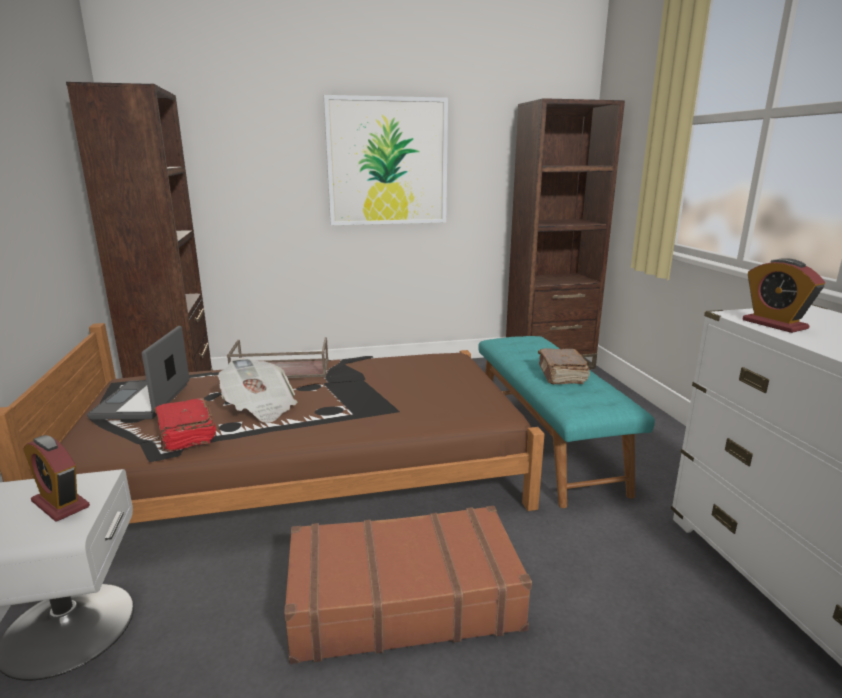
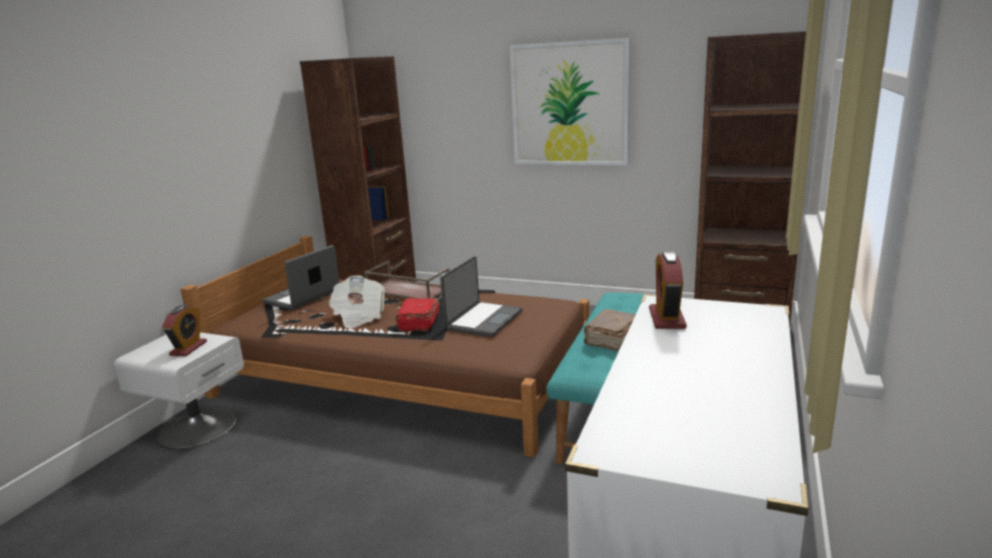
camera: 35 degrees right, 0 degrees up
alarm clock [23,435,90,522] -> alarm clock turned 150 degrees counterclockwise [162,305,207,356]
red book [154,398,216,452] -> red book moved to [396,298,439,331]
brown suitcase [284,506,532,664] -> none
none -> laptop [440,256,523,337]

